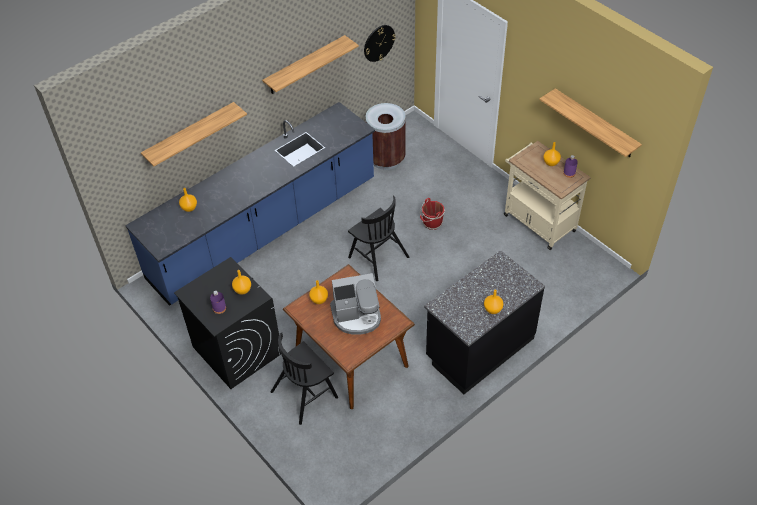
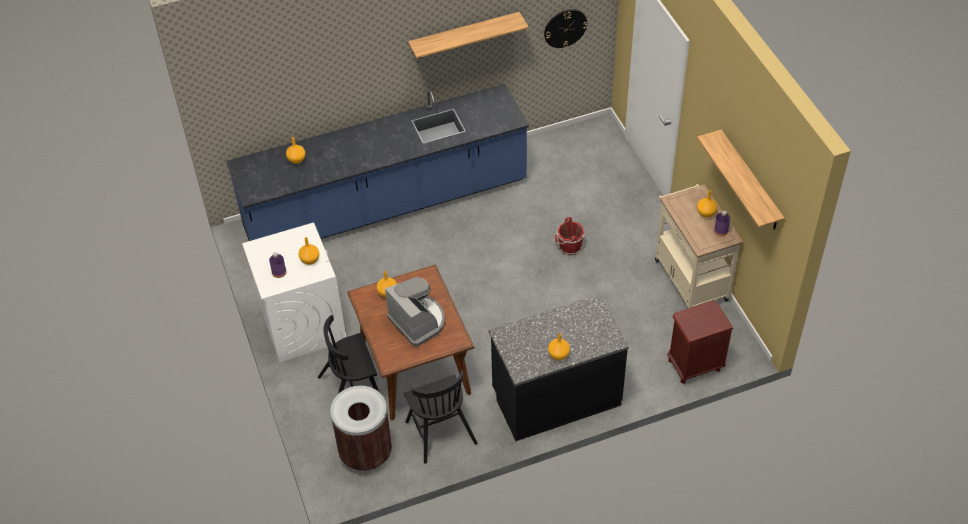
camera: 20 degrees right, 0 degrees up
shelf [141,102,247,166] -> none
black washing machine [174,257,281,389] -> white washing machine [242,223,346,362]
coffee machine [330,273,381,335] -> coffee machine turned 135 degrees counterclockwise [385,277,445,346]
black chair [348,196,409,281] -> black chair moved to [404,370,478,464]
brown trash can [366,103,406,170] -> brown trash can moved to [330,386,392,472]
none -> brown nightstand [667,301,733,384]

